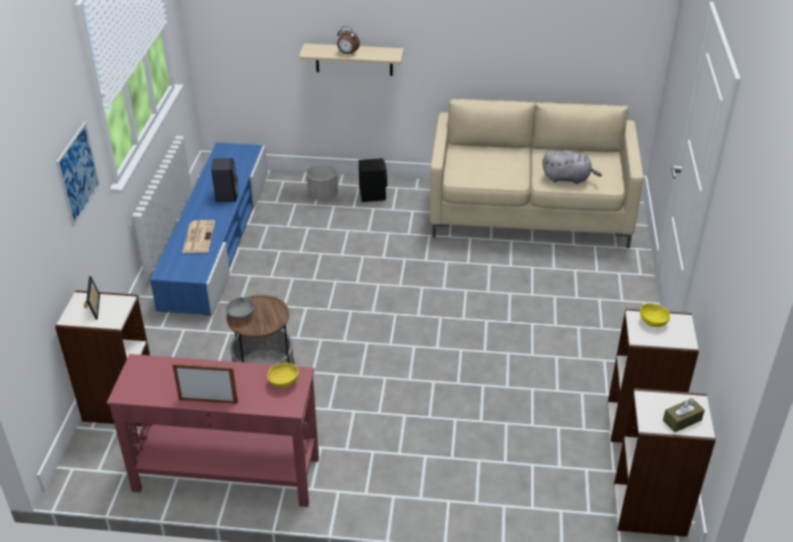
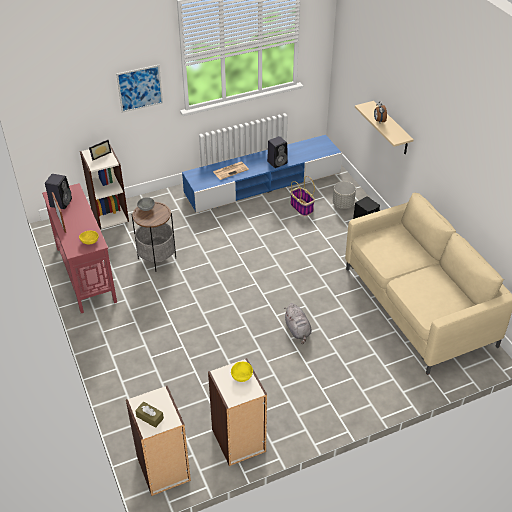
camera: 60 degrees right, 5 degrees up
grey plush toy [542,151,602,184] -> grey plush toy moved to [284,303,311,344]
none -> black speaker [45,174,72,209]
none -> basket [290,176,315,216]

